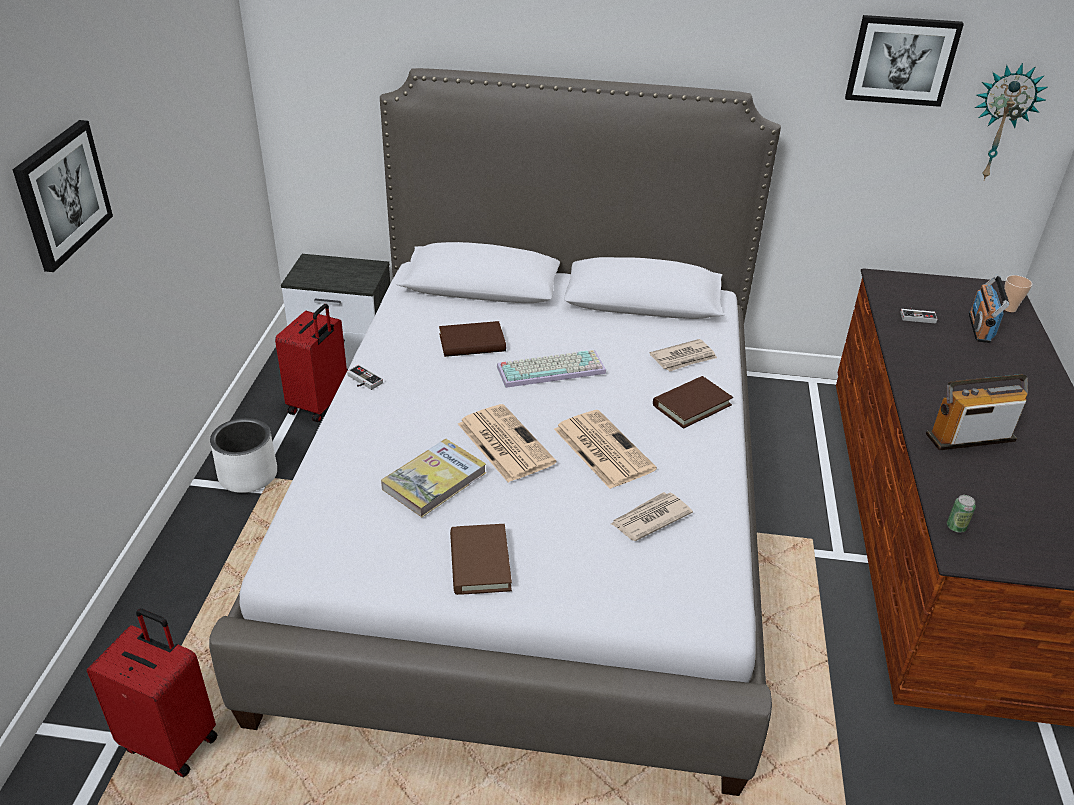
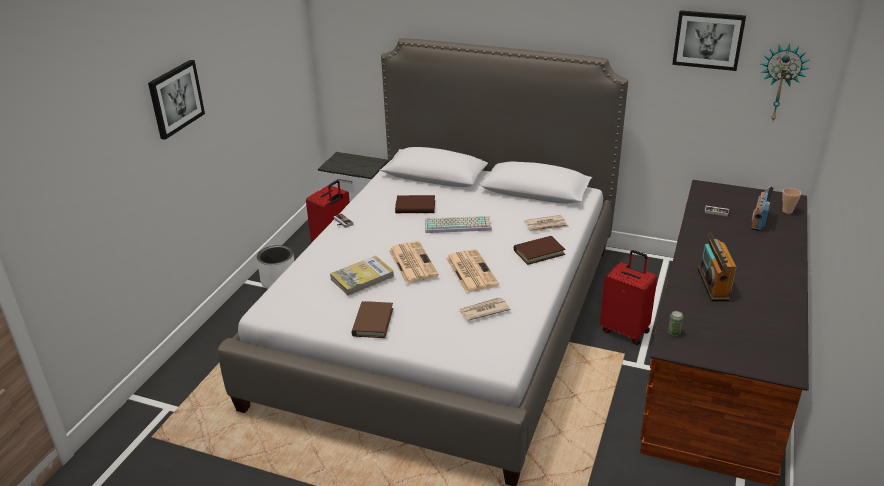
camera: 15 degrees right, 5 degrees down
red suitcase [87,609,218,778] -> red suitcase moved to [600,250,657,345]
radio [926,374,1028,451] -> radio turned 90 degrees counterclockwise [697,232,736,302]

